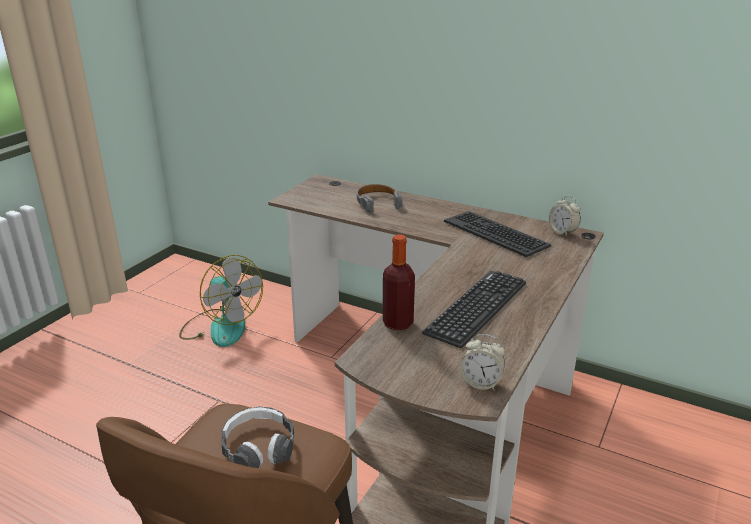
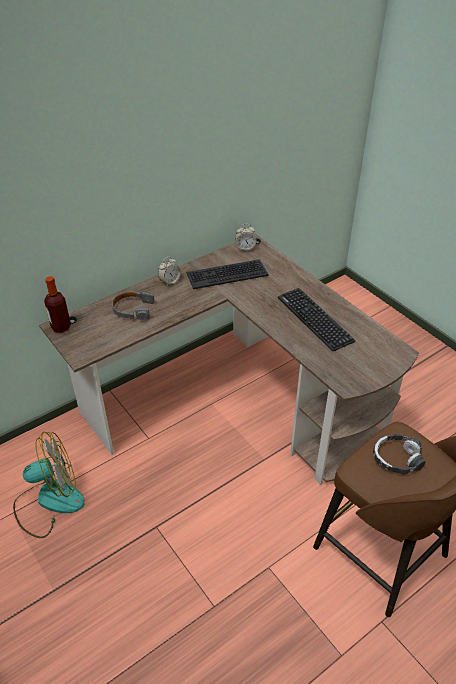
camera: 65 degrees left, 15 degrees up
bottle [383,234,415,331] -> bottle moved to [44,276,71,333]
alarm clock [460,334,505,391] -> alarm clock moved to [158,256,181,286]

